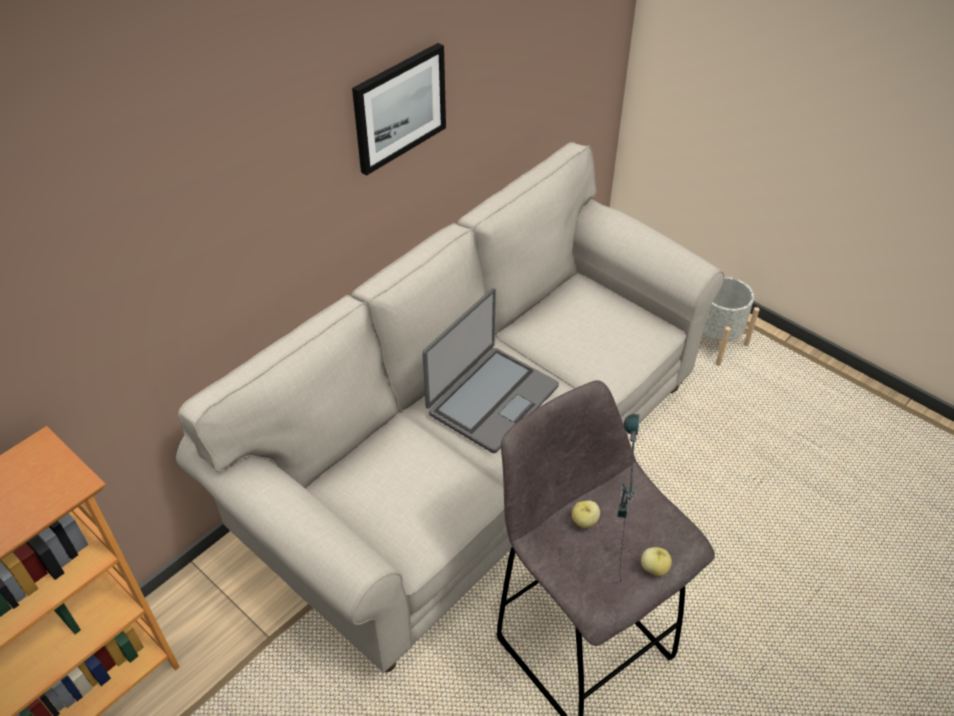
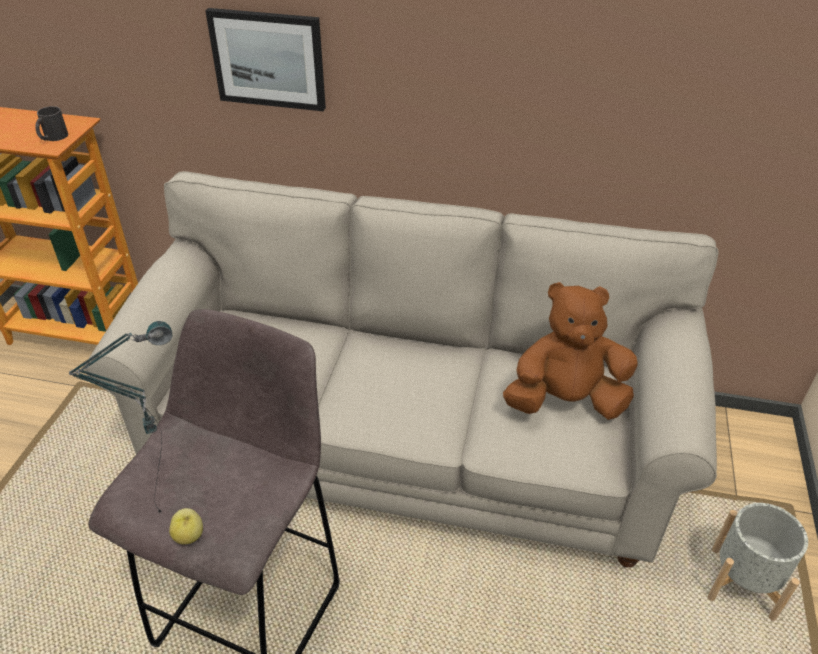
camera: 60 degrees right, 5 degrees down
picture [352,43,446,176] -> picture moved to [205,8,326,111]
laptop [422,288,559,453] -> none
apple [572,500,600,528] -> none
none -> black mug [35,106,68,141]
none -> brown plush toy [503,282,638,420]

